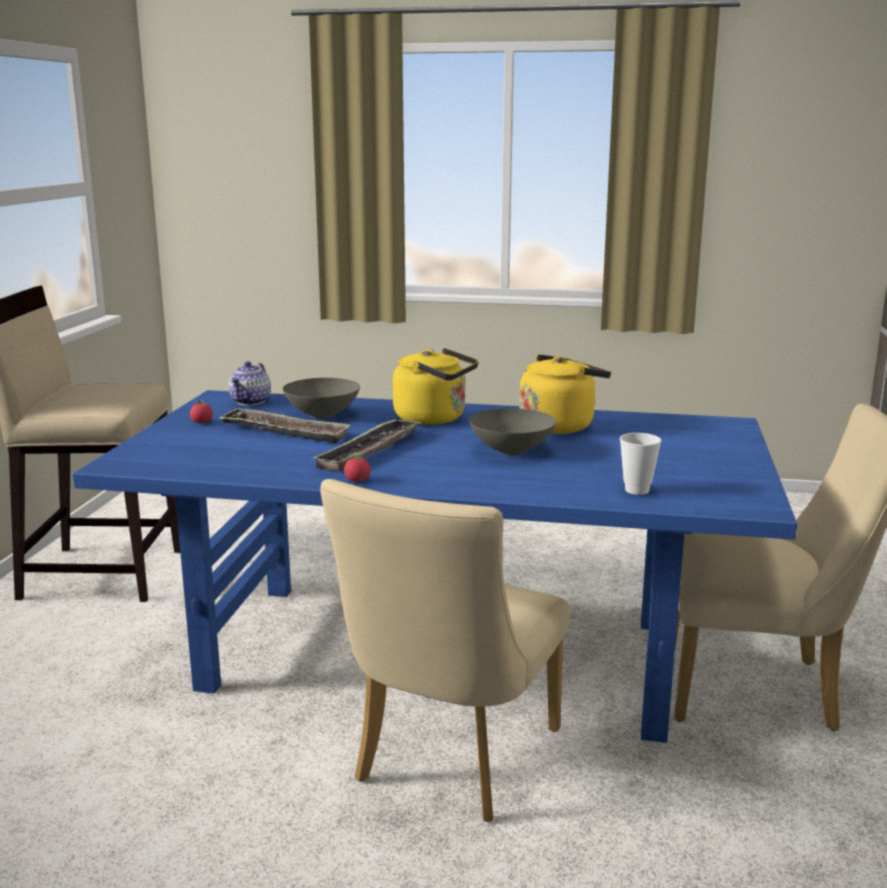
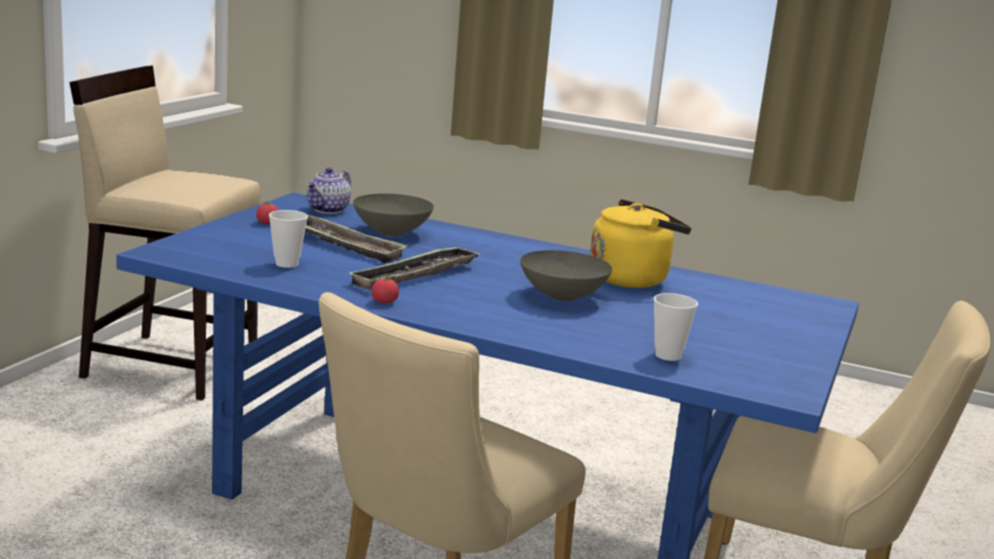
camera: 10 degrees right, 0 degrees up
yellow kettle [393,348,479,425] -> none
none -> cup [269,210,308,268]

